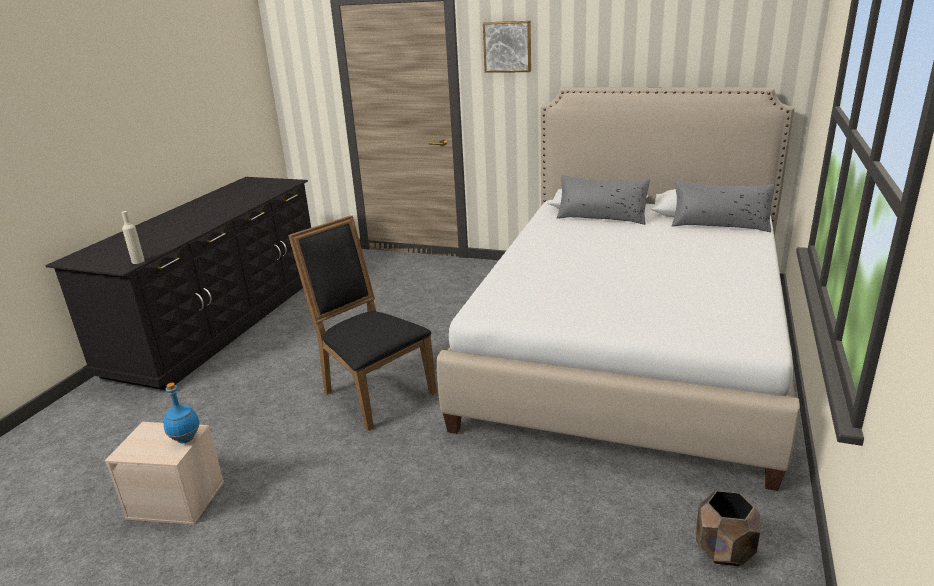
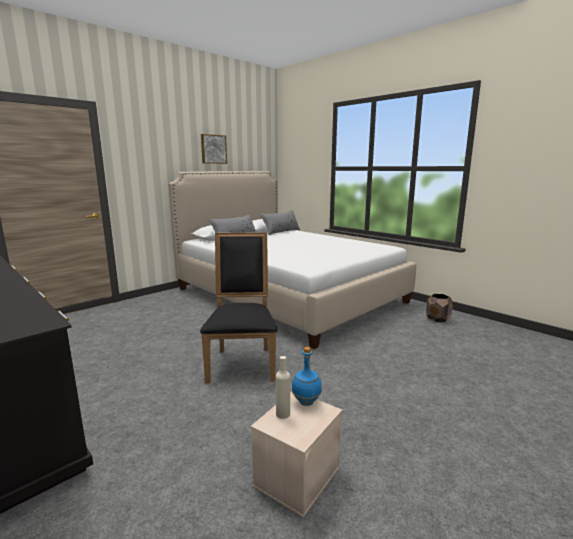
camera: 65 degrees left, 10 degrees down
beige bottle [121,211,145,264] -> beige bottle moved to [276,356,290,419]
black chair [288,215,437,431] -> black chair turned 105 degrees clockwise [200,232,277,384]
picture [483,21,531,73] -> picture moved to [201,134,227,164]

